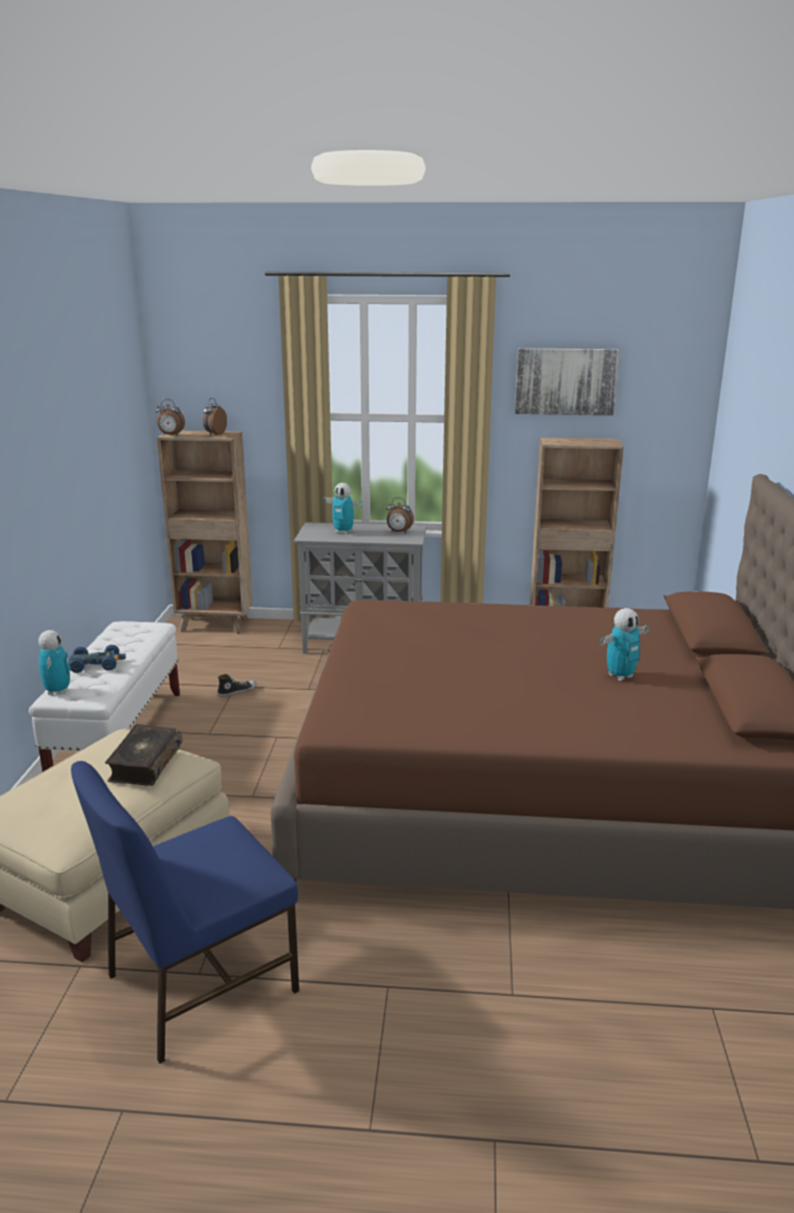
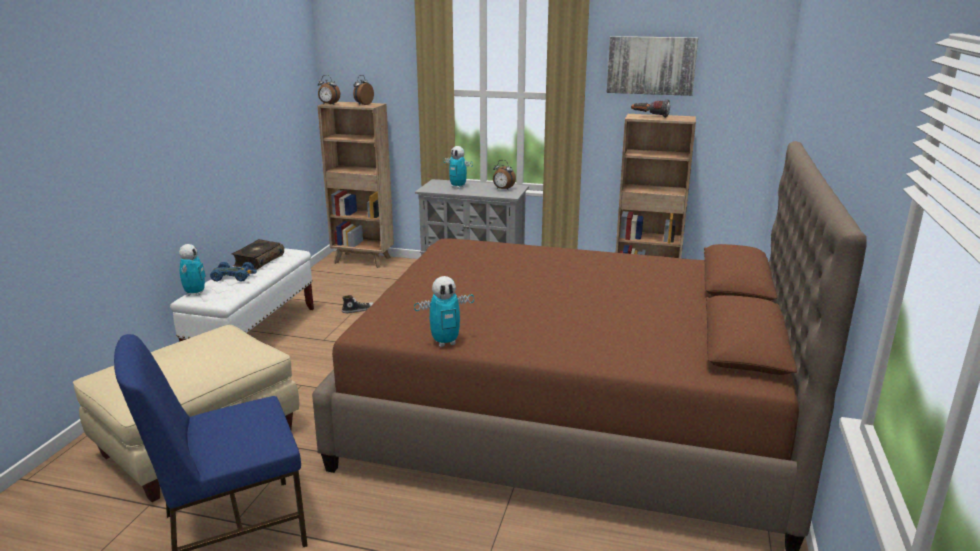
camera: 10 degrees right, 0 degrees up
book [105,724,182,786] -> book moved to [232,239,284,269]
toy robot [600,608,648,681] -> toy robot moved to [414,276,474,347]
none -> flashlight [631,99,670,118]

